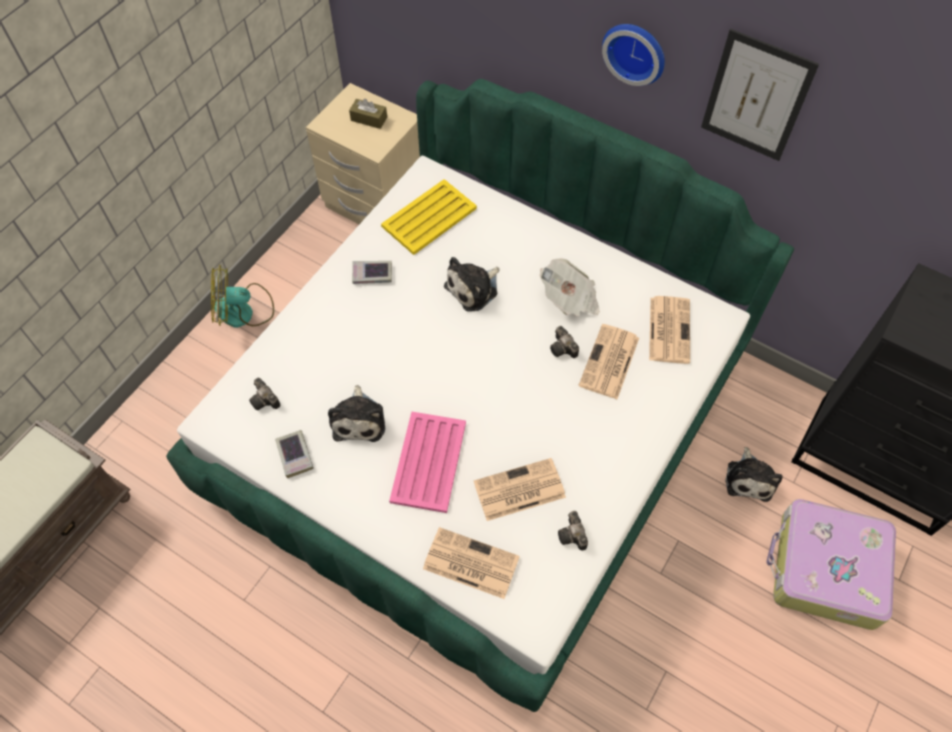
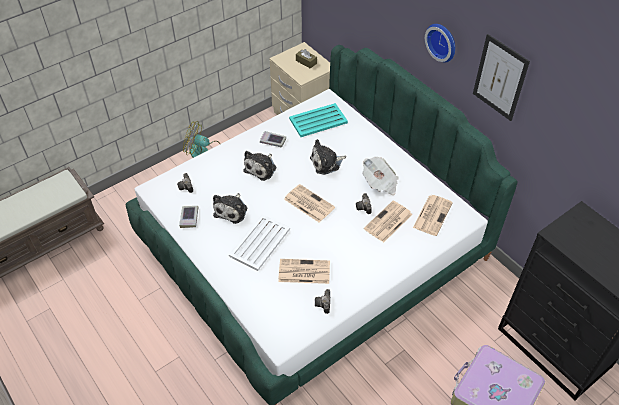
camera: 20 degrees right, 10 degrees down
yellow tray [381,179,477,255] -> turquoise tray [289,103,348,137]
pink tray [389,412,466,513] -> white tray [229,214,290,271]
newspaper [423,527,520,599] -> newspaper moved to [284,184,335,223]
plush toy [725,447,782,502] -> plush toy moved to [243,151,276,181]

